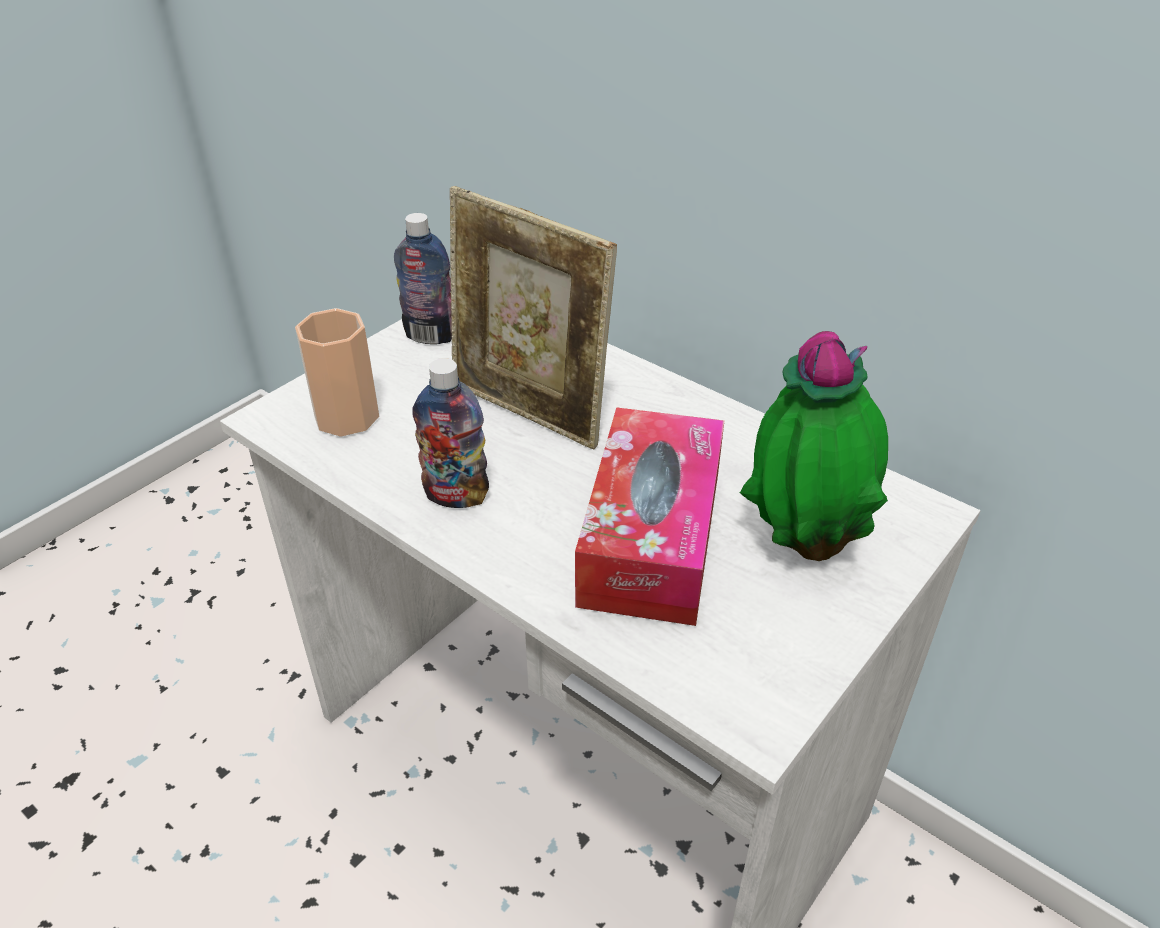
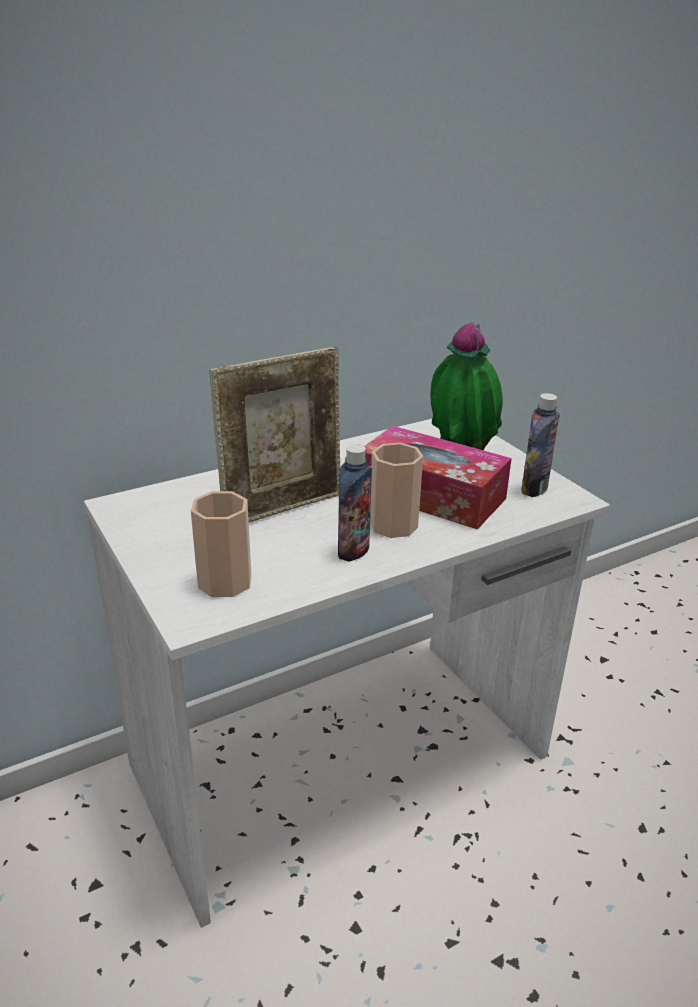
camera: 70 degrees left, 10 degrees down
bottle [394,213,452,344] -> bottle moved to [521,393,560,497]
none -> cup [370,442,423,538]

